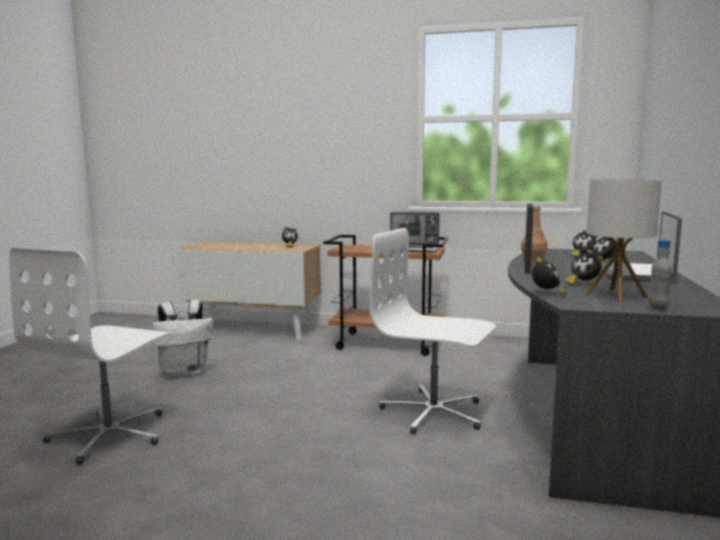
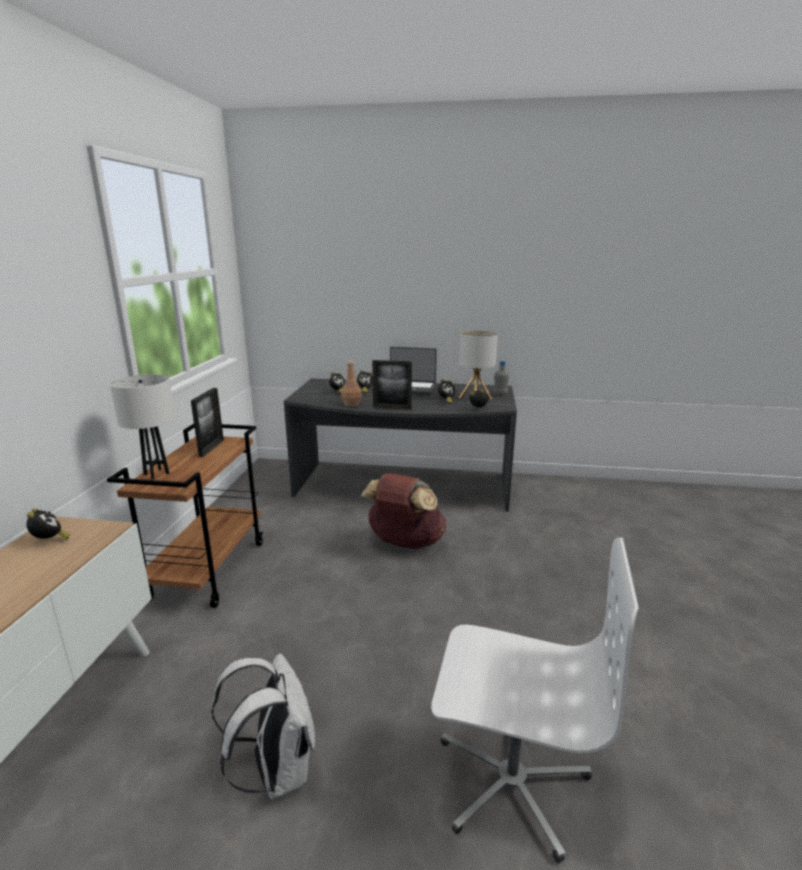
camera: 95 degrees left, 10 degrees up
white office chair [370,228,496,434] -> brown backpack [361,473,446,549]
laptop [390,212,440,252] -> picture frame [191,388,224,457]
none -> white table lamp [110,374,175,479]

